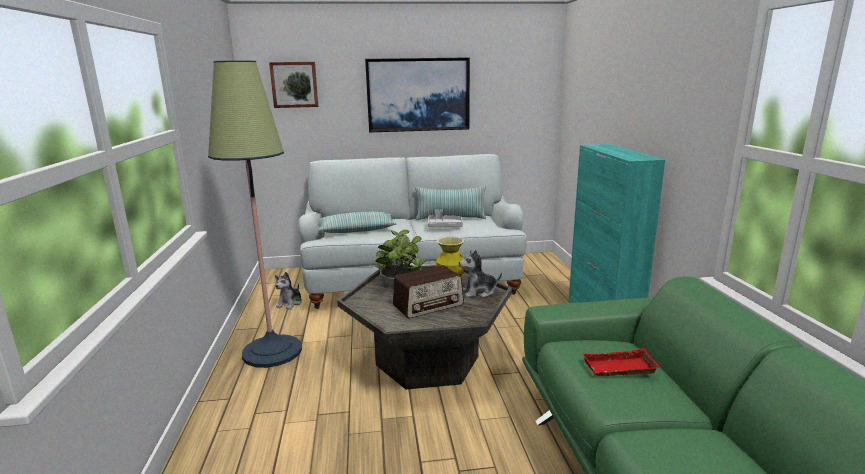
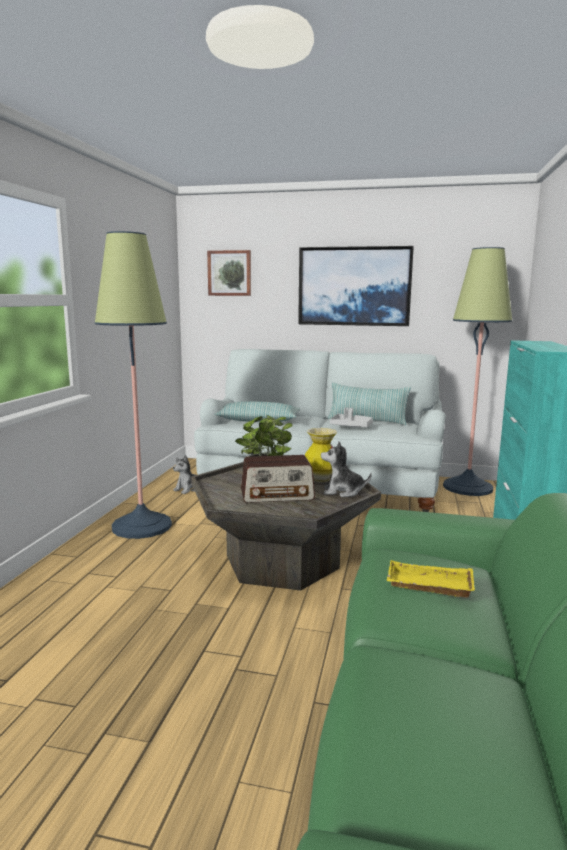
camera: 20 degrees right, 5 degrees down
red tray [583,348,660,376] -> yellow tray [386,560,475,598]
none -> floor lamp [443,247,512,496]

